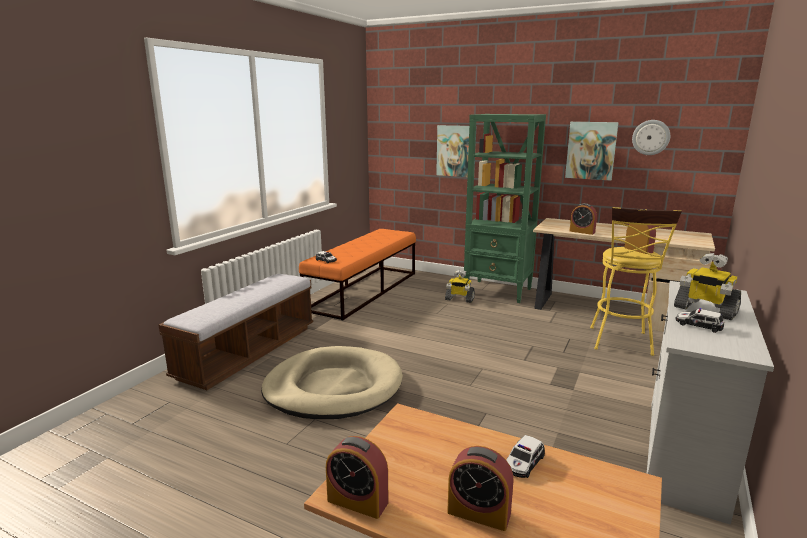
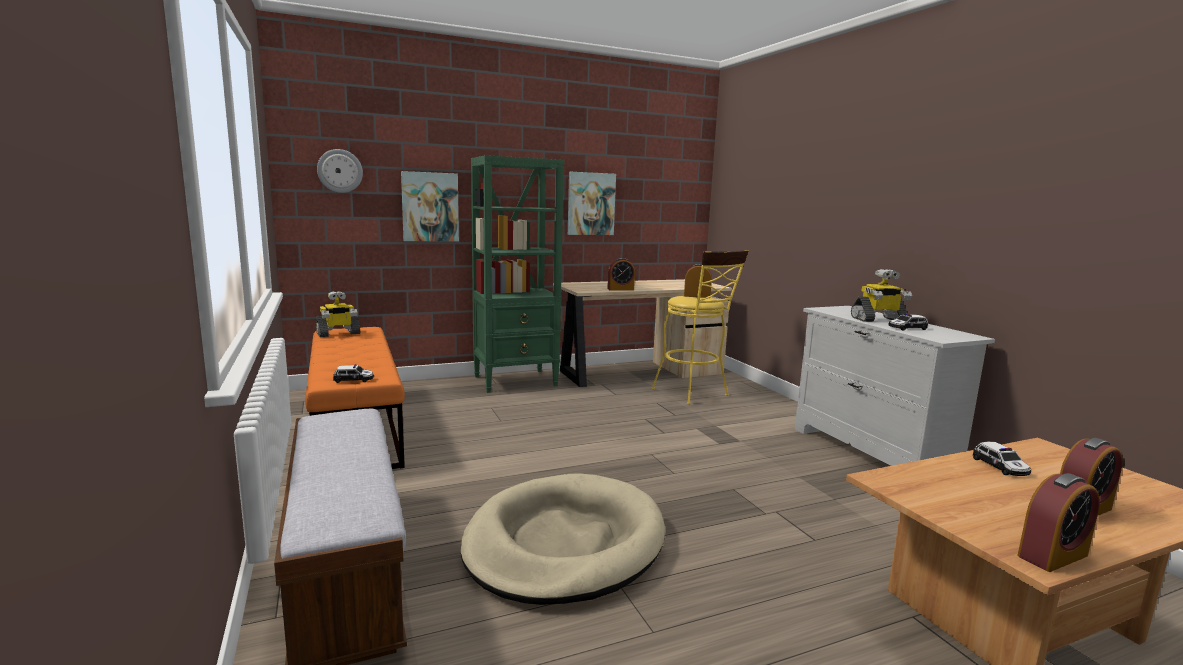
camera: 50 degrees left, 5 degrees down
toy robot [445,270,475,303] -> toy robot moved to [316,291,360,337]
wall clock [632,120,670,155] -> wall clock moved to [317,149,363,193]

